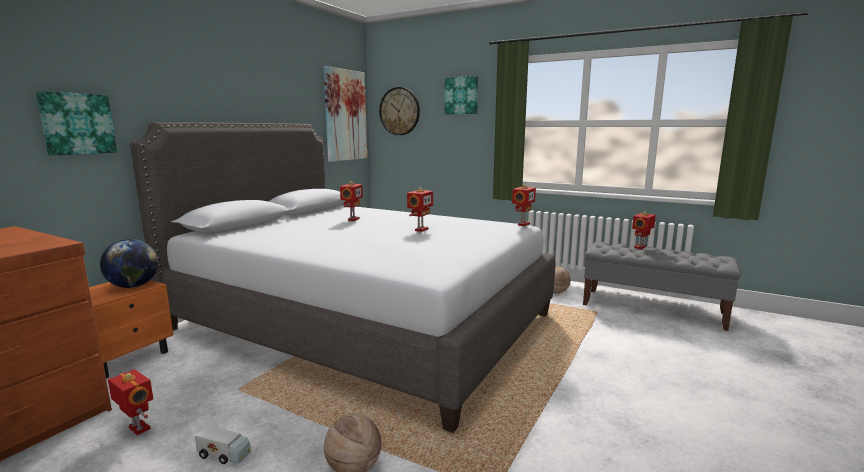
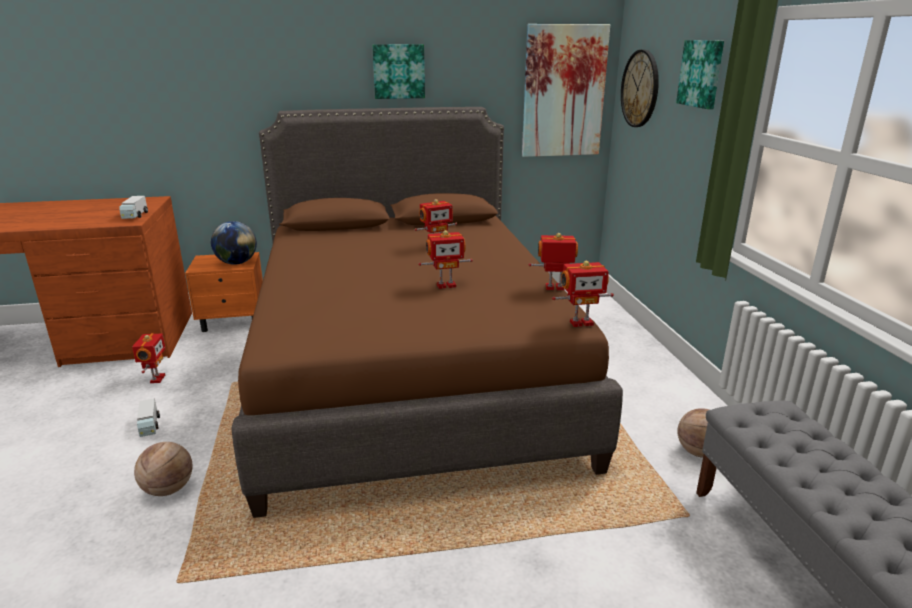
camera: 50 degrees right, 10 degrees up
picture [36,91,117,156] -> picture moved to [372,44,425,99]
grey bed [130,122,555,433] -> brown bed [231,107,623,518]
toy robot [632,212,656,249] -> toy robot moved to [528,233,578,290]
none -> toy truck [120,196,148,219]

